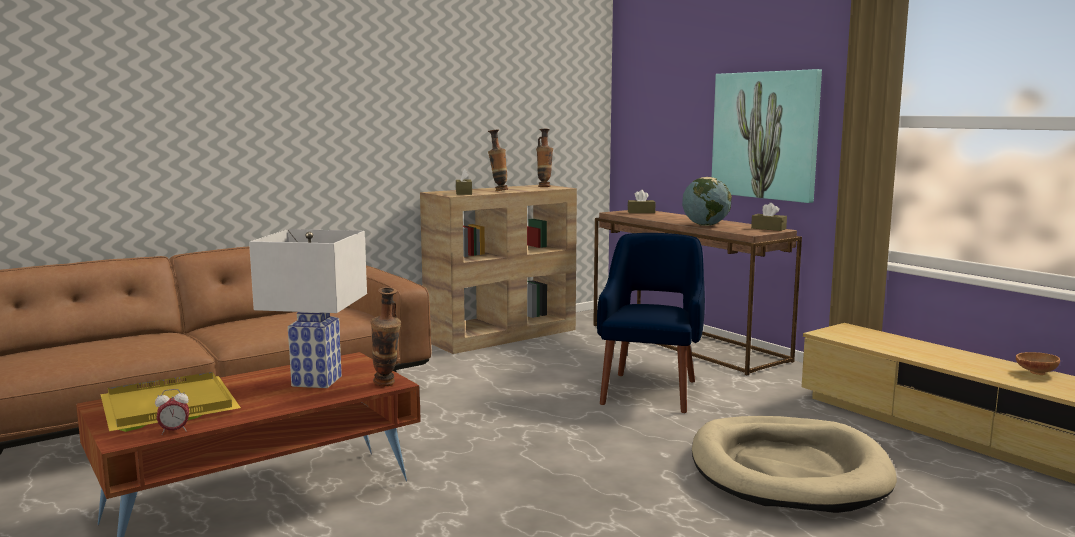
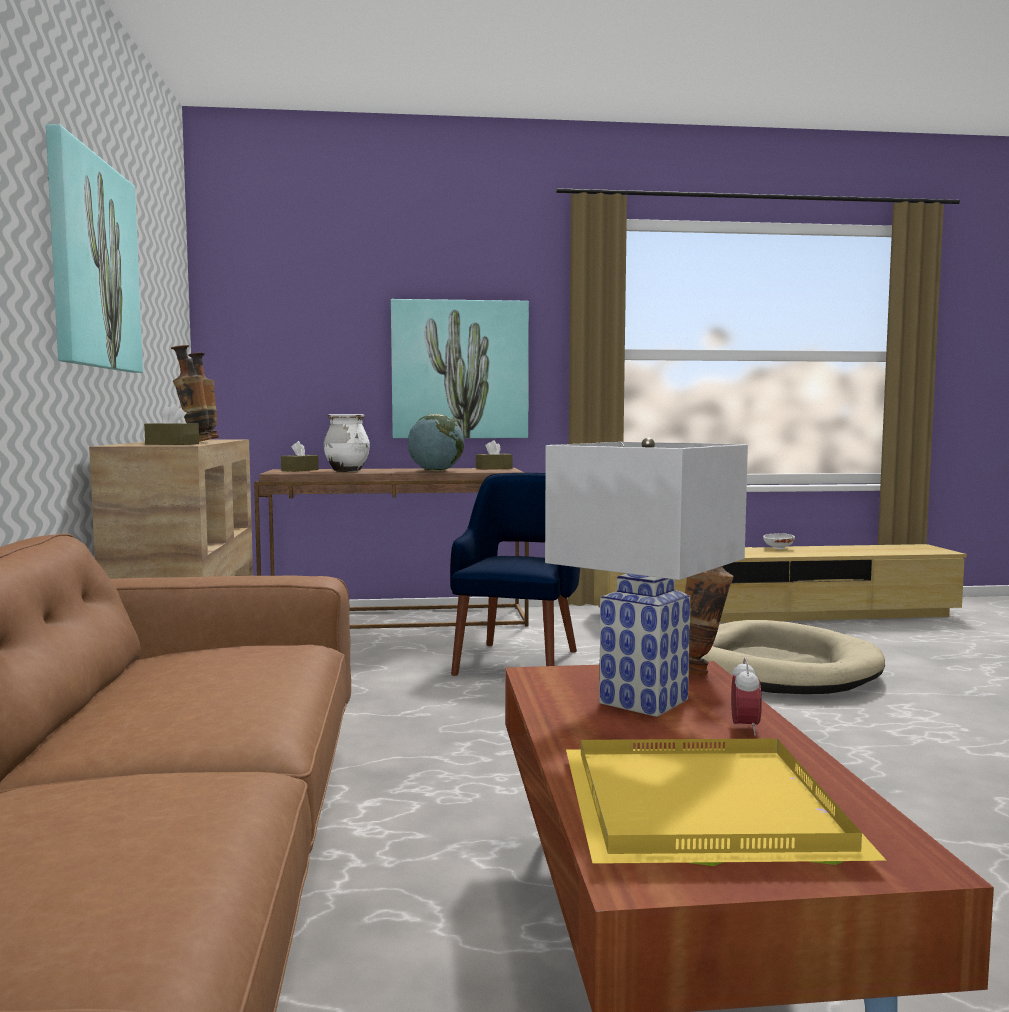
camera: 60 degrees left, 5 degrees down
alarm clock [155,389,189,435] -> alarm clock moved to [731,658,762,736]
blue armchair [597,233,705,413] -> blue armchair turned 60 degrees clockwise [450,473,580,676]
brown bowl [1016,352,1060,375] -> white bowl [763,533,795,550]
none -> picture [46,124,143,373]
none -> white vase [324,414,370,472]

